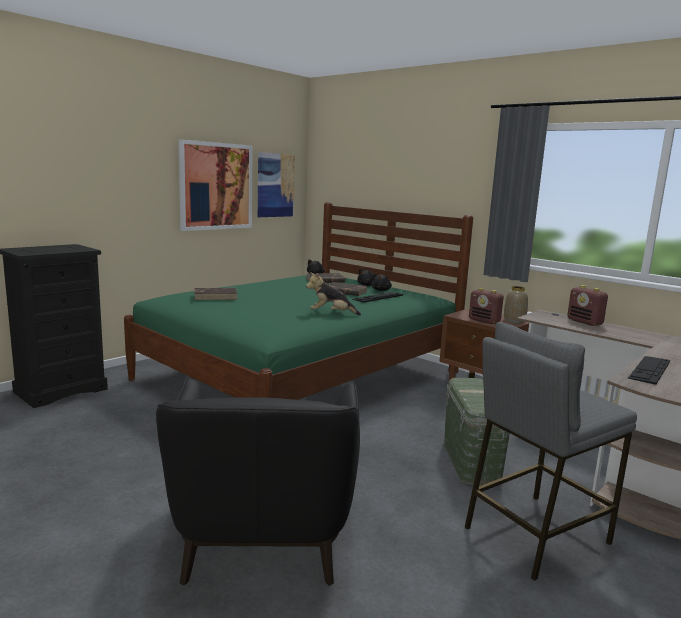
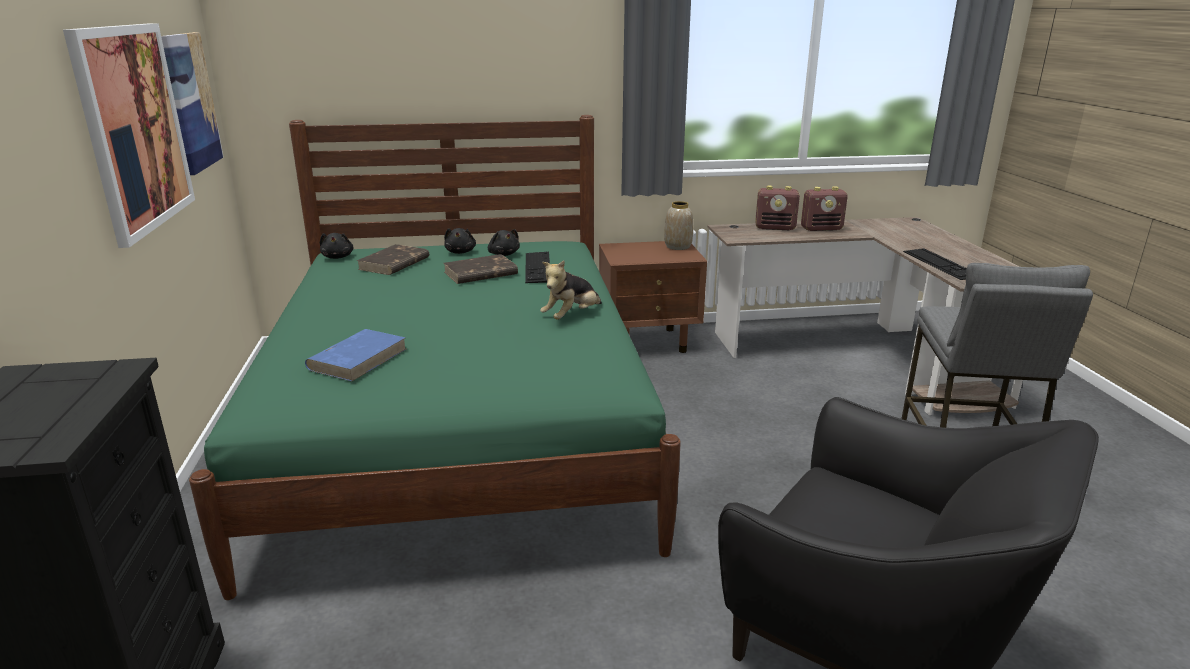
camera: 50 degrees left, 10 degrees up
brown book [194,288,238,300] -> blue book [305,329,406,382]
green storage box [444,378,510,485] -> none
radio [469,288,504,324] -> radio moved to [801,186,848,231]

